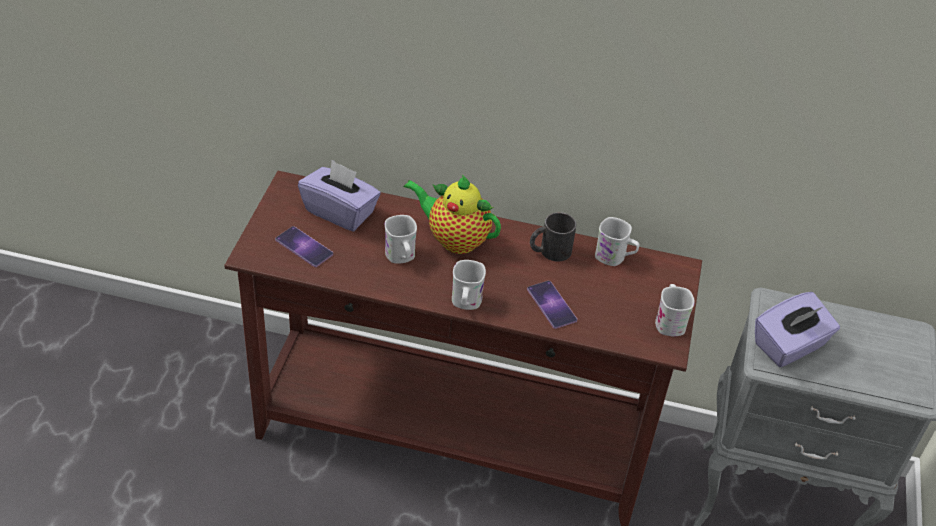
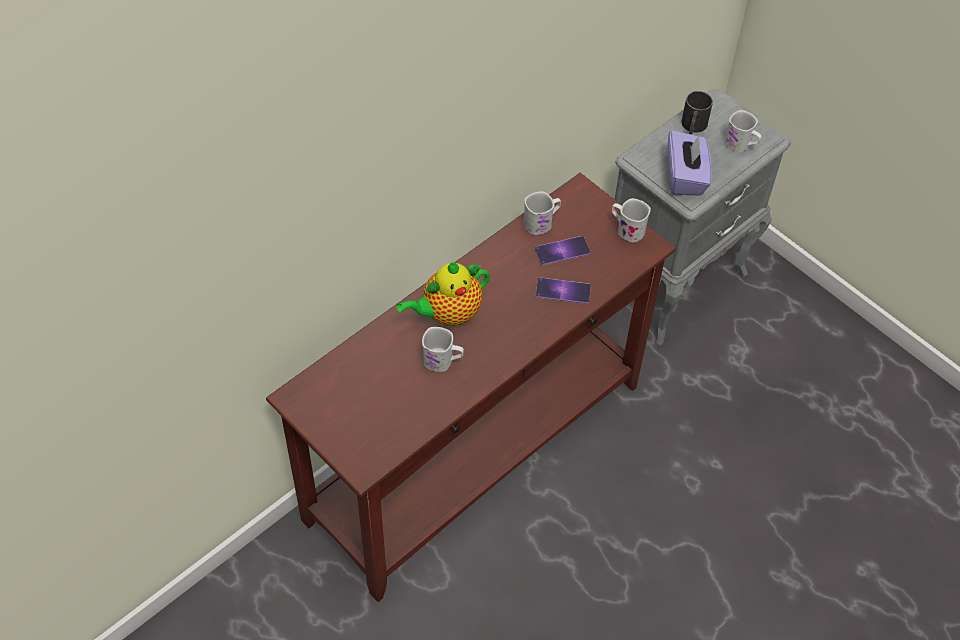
camera: 55 degrees left, 10 degrees up
phone [275,226,333,267] -> phone moved to [535,236,591,266]
purple tissue box [298,160,381,231] -> none
white mug [452,260,486,310] -> white mug moved to [724,110,762,152]
black mug [530,212,577,262] -> black mug moved to [681,91,713,134]

